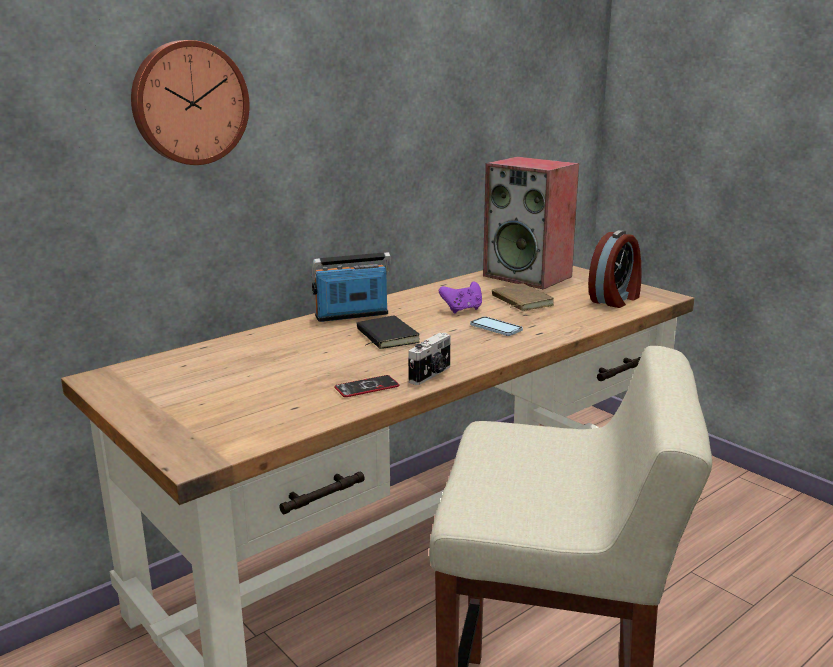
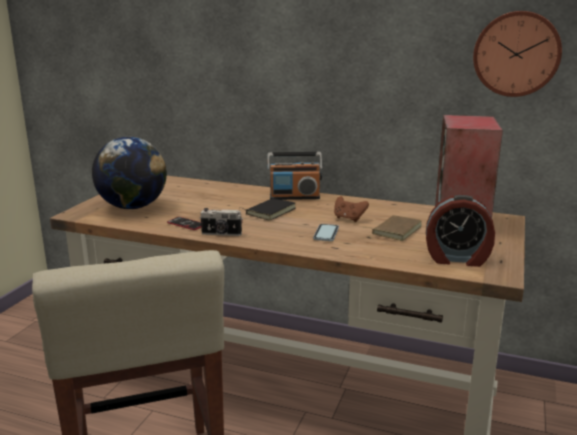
camera: 60 degrees right, 0 degrees up
wall clock [131,40,250,165] -> wall clock moved to [473,11,562,97]
radio [311,252,391,322] -> radio turned 135 degrees clockwise [267,152,323,200]
purple game controller [439,282,482,314] -> brown game controller [334,196,369,222]
none -> globe [92,137,167,209]

